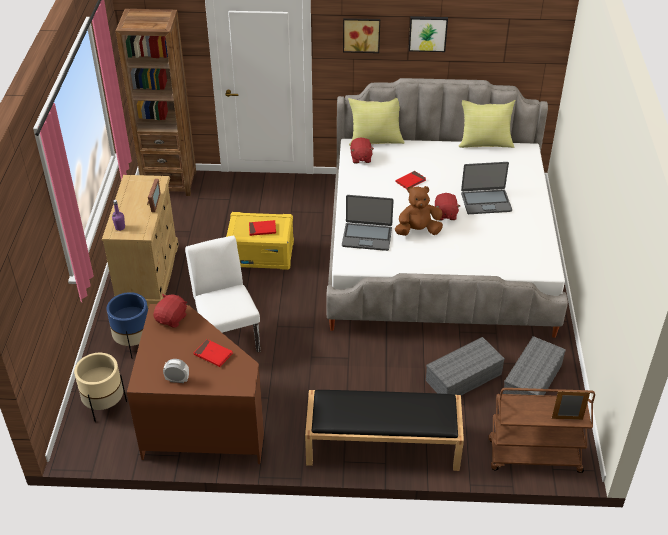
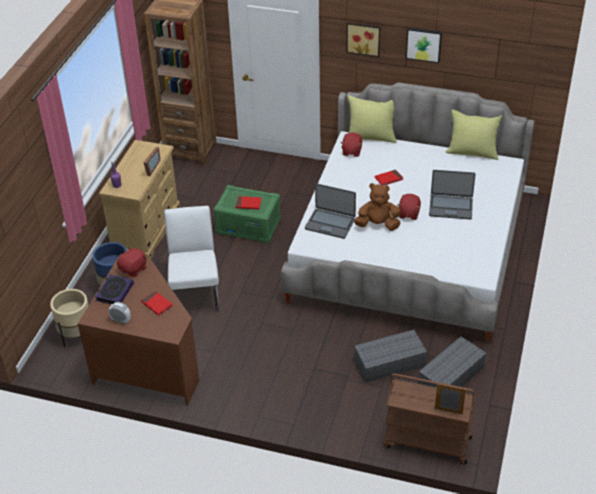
camera: 15 degrees right, 0 degrees up
yellow storage box [226,212,294,270] -> green storage box [214,185,281,244]
black bench [305,390,464,471] -> none
none -> book [95,274,134,304]

